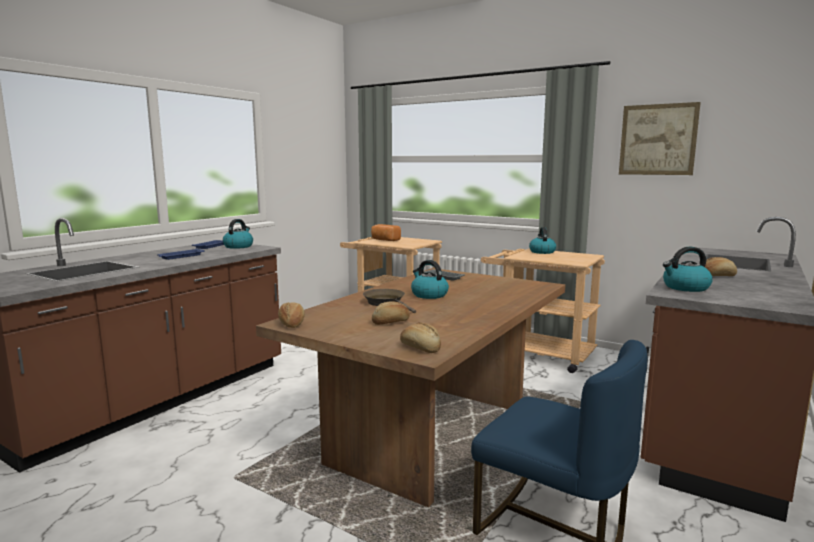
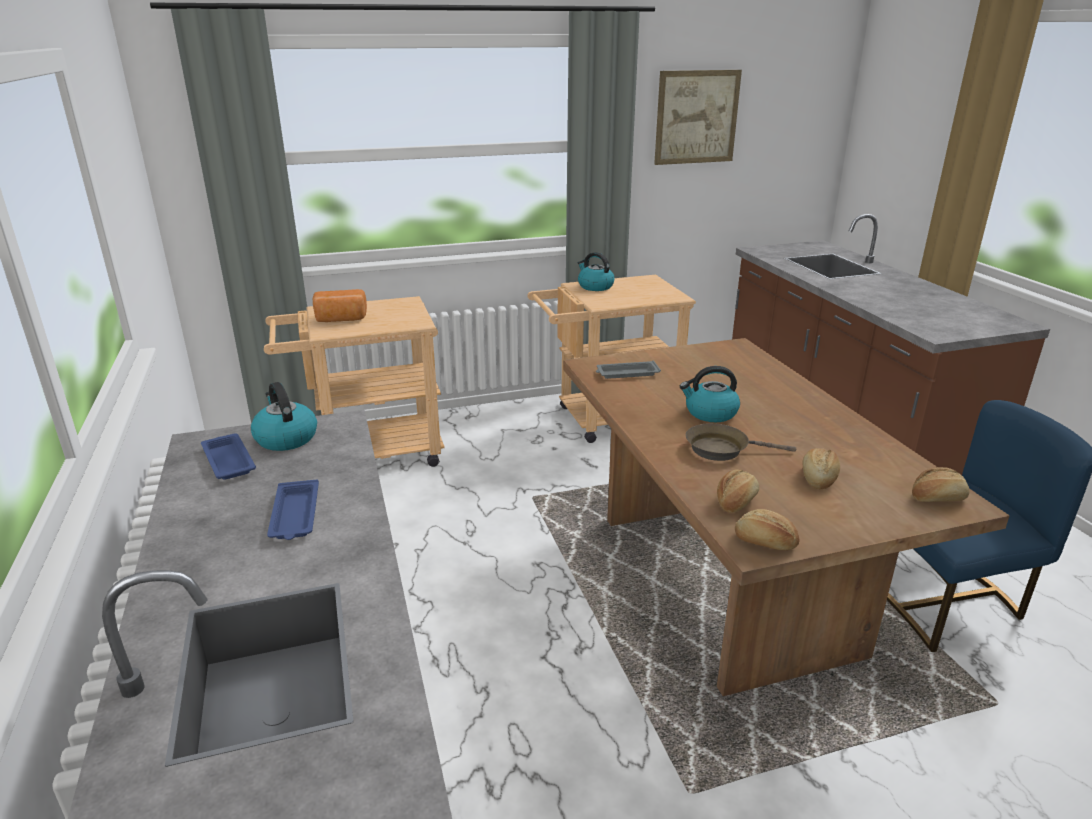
camera: 50 degrees left, 15 degrees up
kettle [663,247,713,292] -> none
bread [705,257,737,276] -> bread moved to [717,469,759,513]

